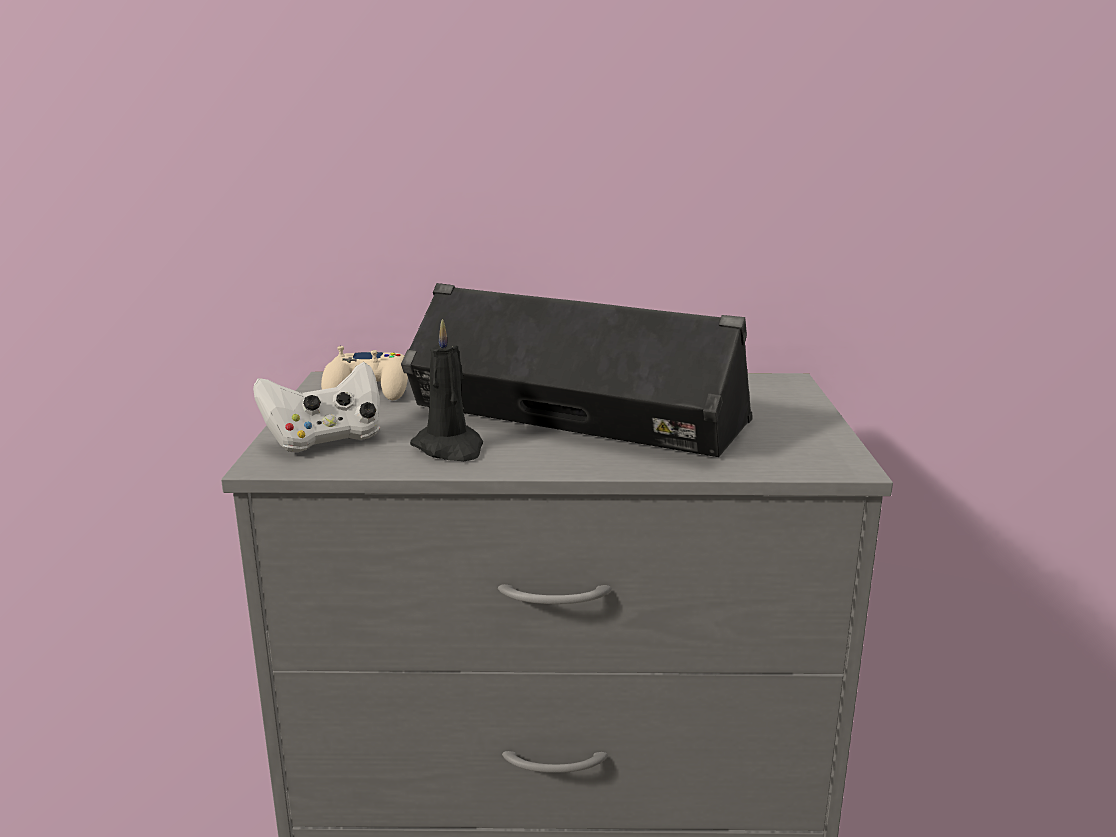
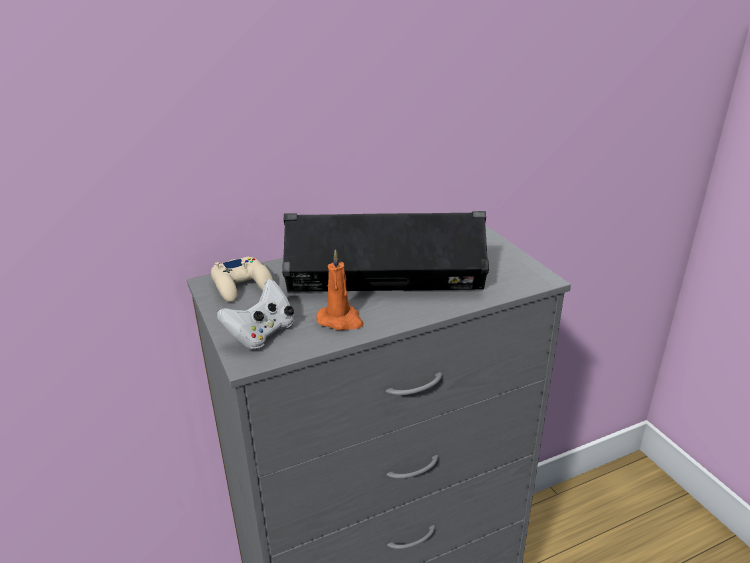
camera: 25 degrees left, 10 degrees up
black candle [410,319,483,461] -> orange candle [316,249,364,330]

